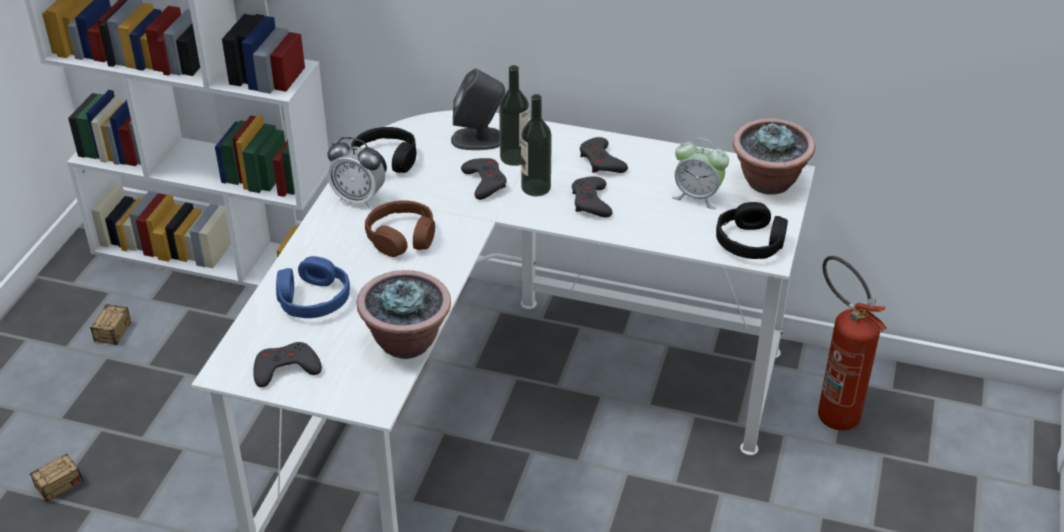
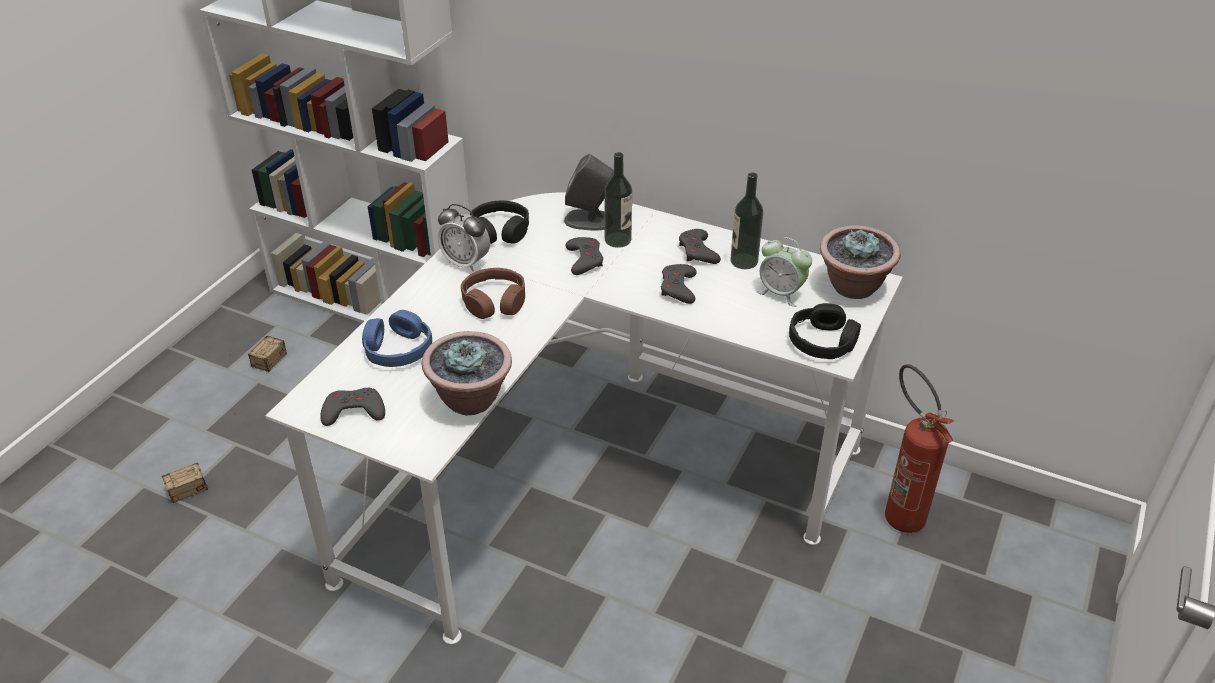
camera: 10 degrees right, 0 degrees up
bottle [521,94,552,196] -> bottle moved to [730,173,763,269]

